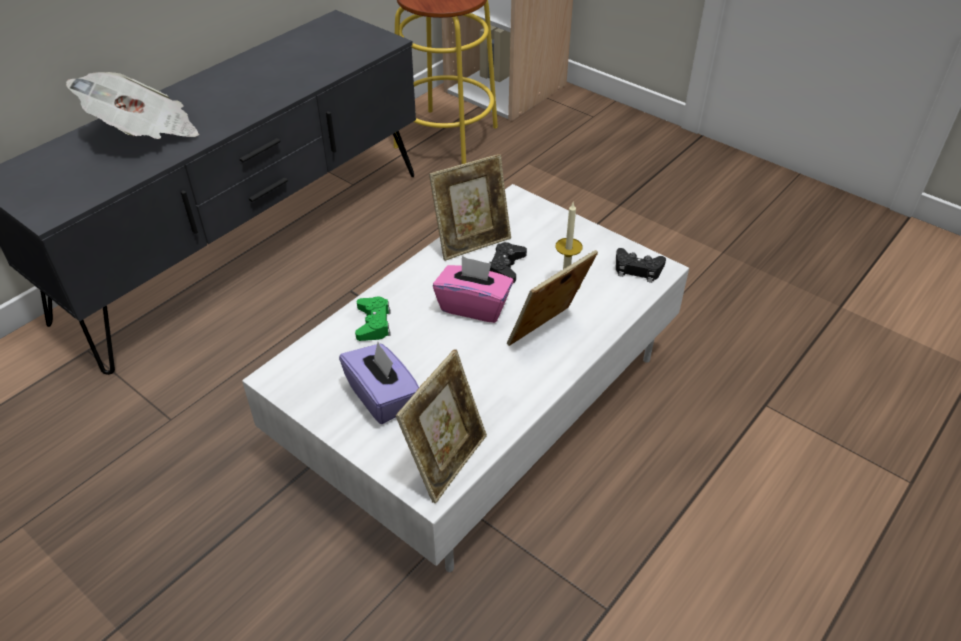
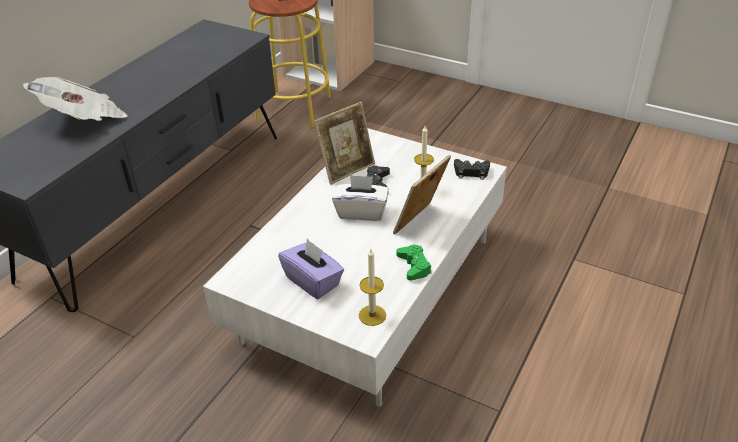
camera: 10 degrees left, 5 degrees down
green game controller [355,297,391,341] -> green game controller moved to [396,245,431,281]
picture frame [396,349,487,504] -> candle [359,249,386,326]
pink tissue box [433,256,514,323] -> white tissue box [332,175,389,221]

